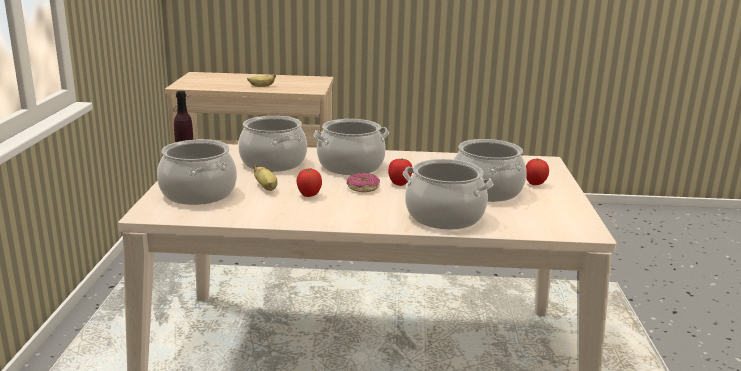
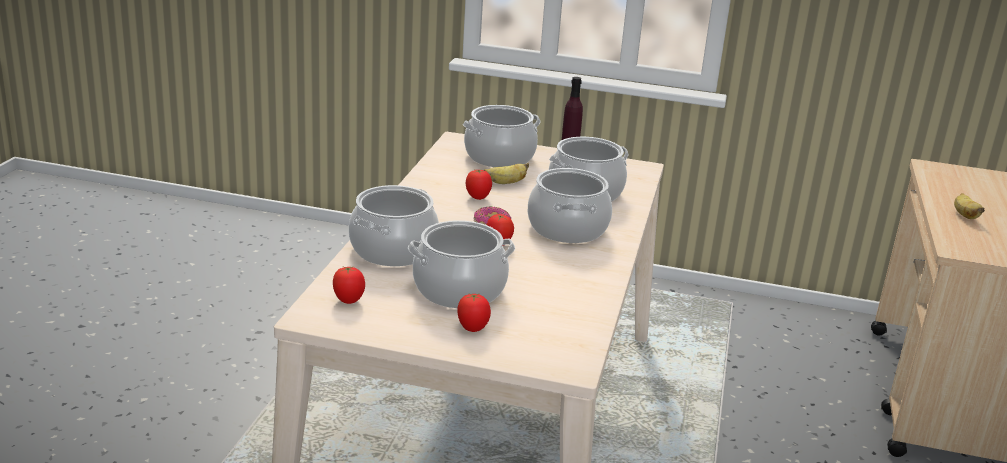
camera: 100 degrees right, 5 degrees up
none -> tomato [333,267,365,304]

